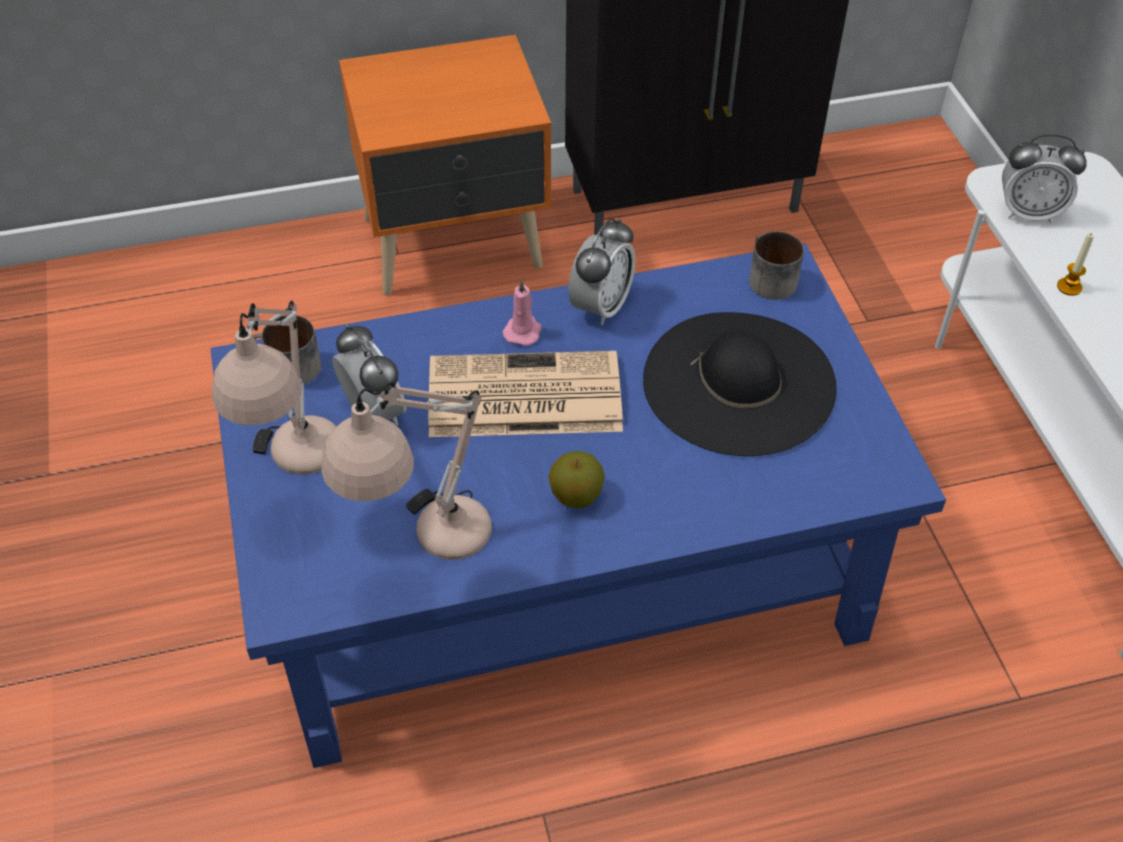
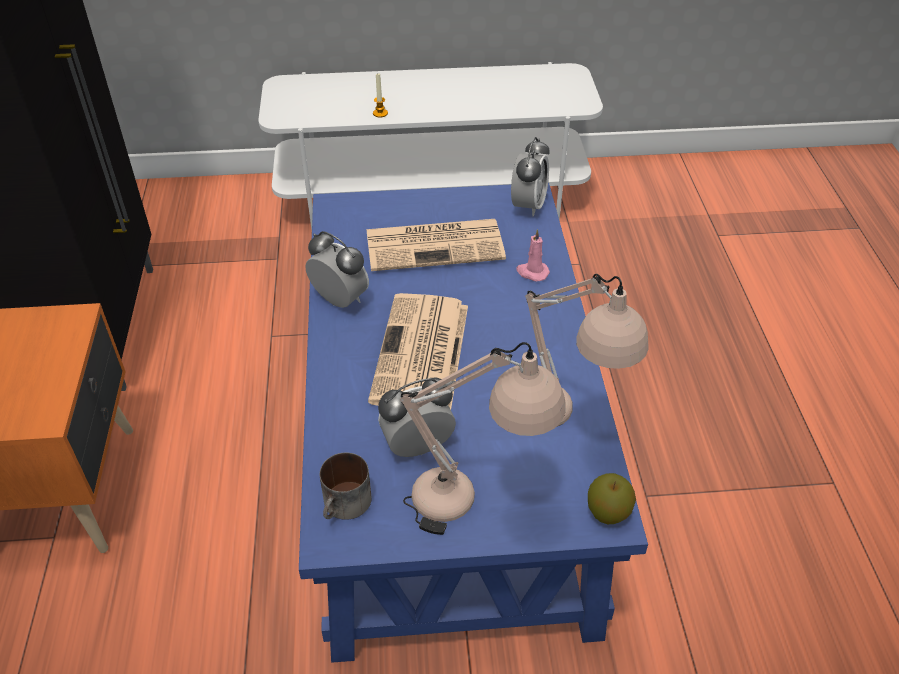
camera: 80 degrees left, 5 degrees down
pink candle [503,279,542,346] -> pink candle moved to [516,229,550,281]
apple [548,451,605,508] -> apple moved to [588,473,636,524]
black hat [643,312,837,456] -> newspaper [367,219,506,271]
mug [749,231,804,300] -> none
alarm clock [1002,134,1087,223] -> alarm clock moved to [511,137,550,217]

